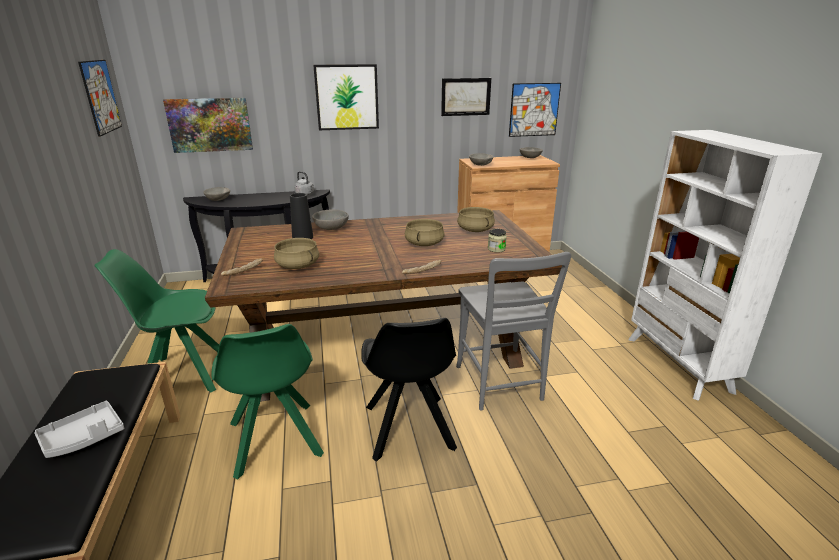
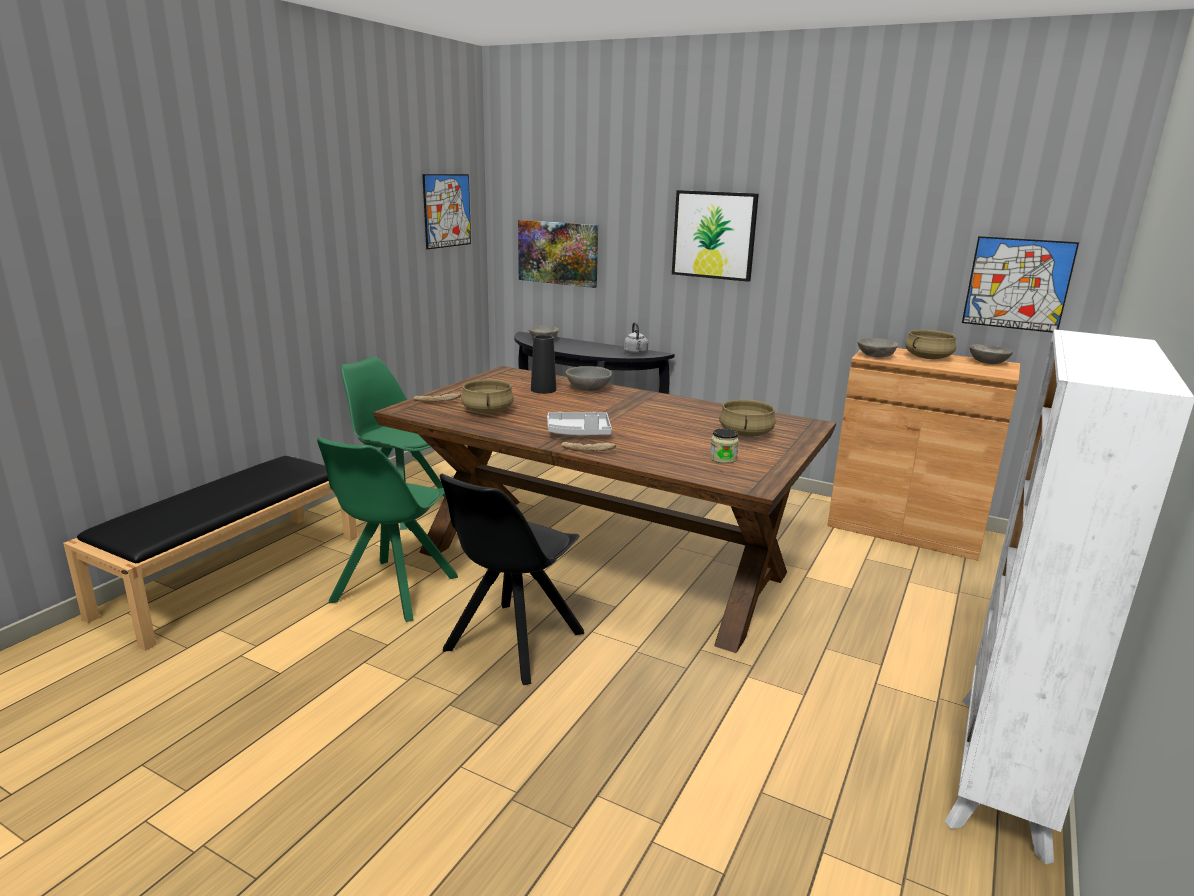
camera: 40 degrees right, 5 degrees down
grey tray [35,401,124,458] -> grey tray moved to [547,412,612,435]
beige cooking pot [405,219,445,246] -> beige cooking pot moved to [905,330,956,359]
picture [441,78,491,116] -> none
grey chair [456,252,571,411] -> none

